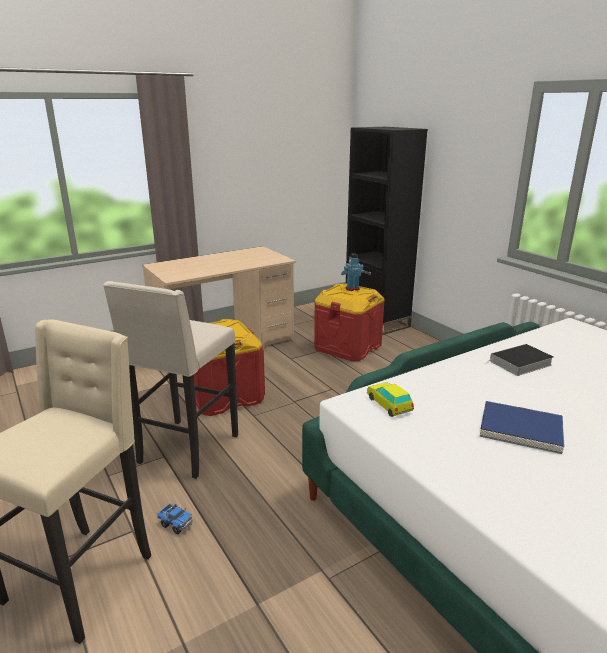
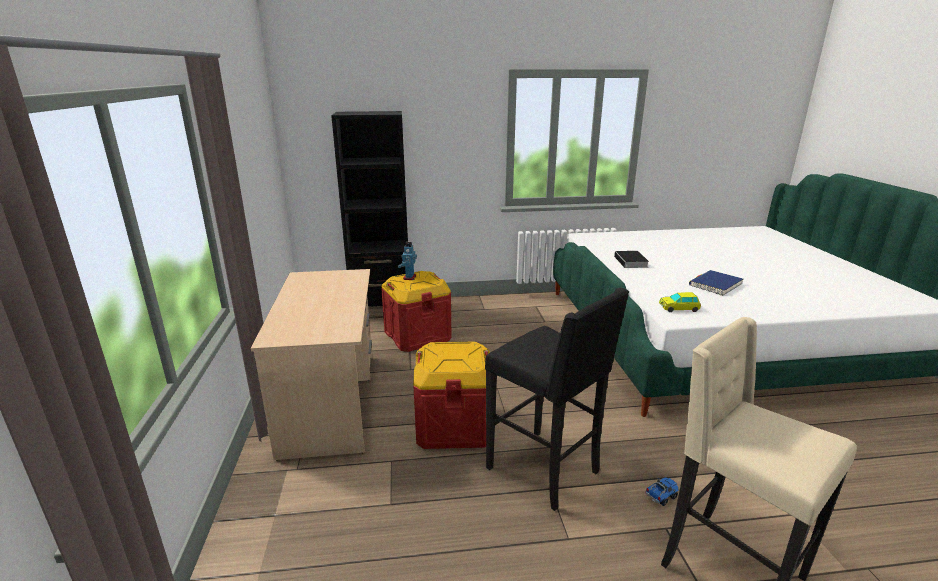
camera: 65 degrees left, 0 degrees up
beige stool [103,281,238,479] -> black stool [485,288,629,511]

